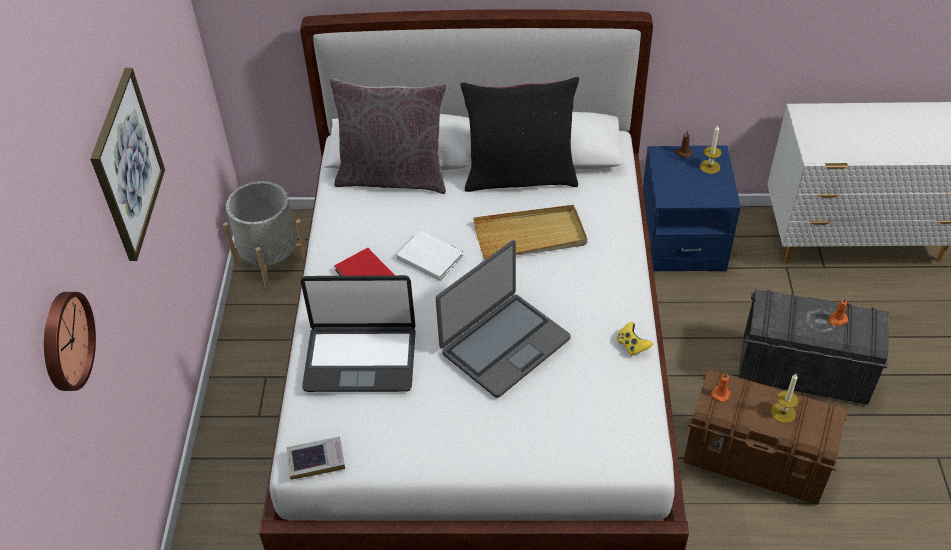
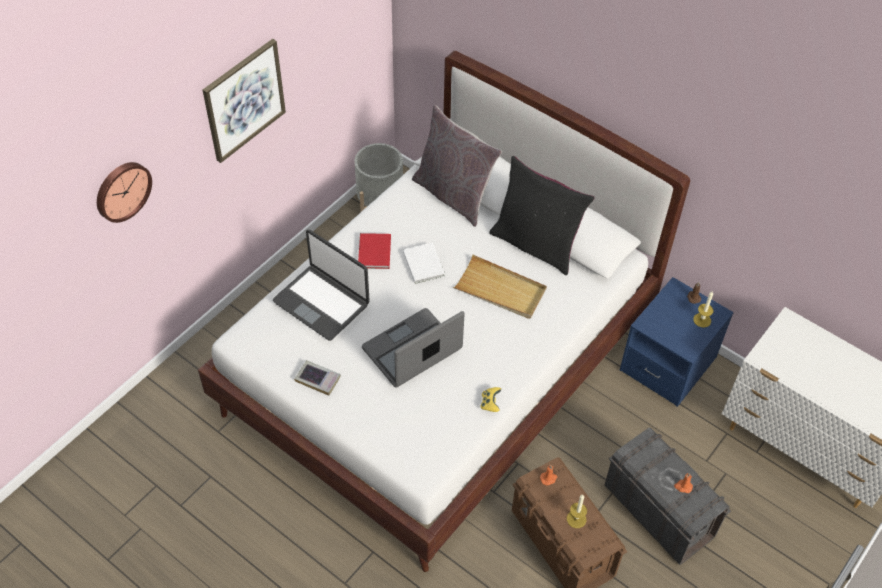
camera: 35 degrees right, 5 degrees up
book [286,437,345,480] -> book moved to [294,360,341,396]
laptop [436,240,571,398] -> laptop turned 150 degrees clockwise [362,308,465,388]

